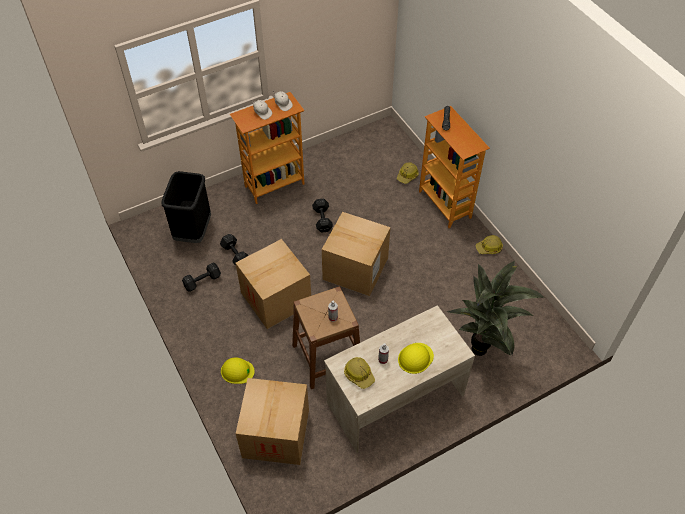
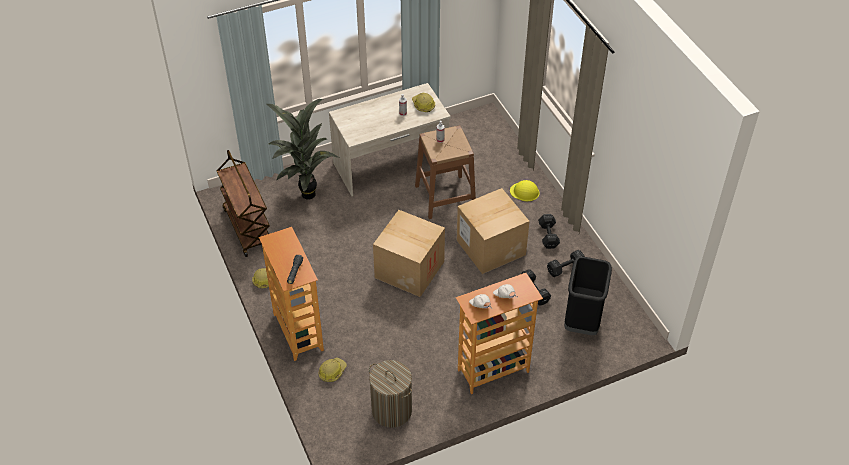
camera: 175 degrees left, 5 degrees down
cardboard box [236,378,309,465] -> none
black dumbbell [312,199,333,233] -> black dumbbell moved to [538,214,560,249]
yellow hard hat [398,343,434,374] -> none
none -> brown cart [217,150,270,257]
none -> laundry basket [369,360,412,428]

